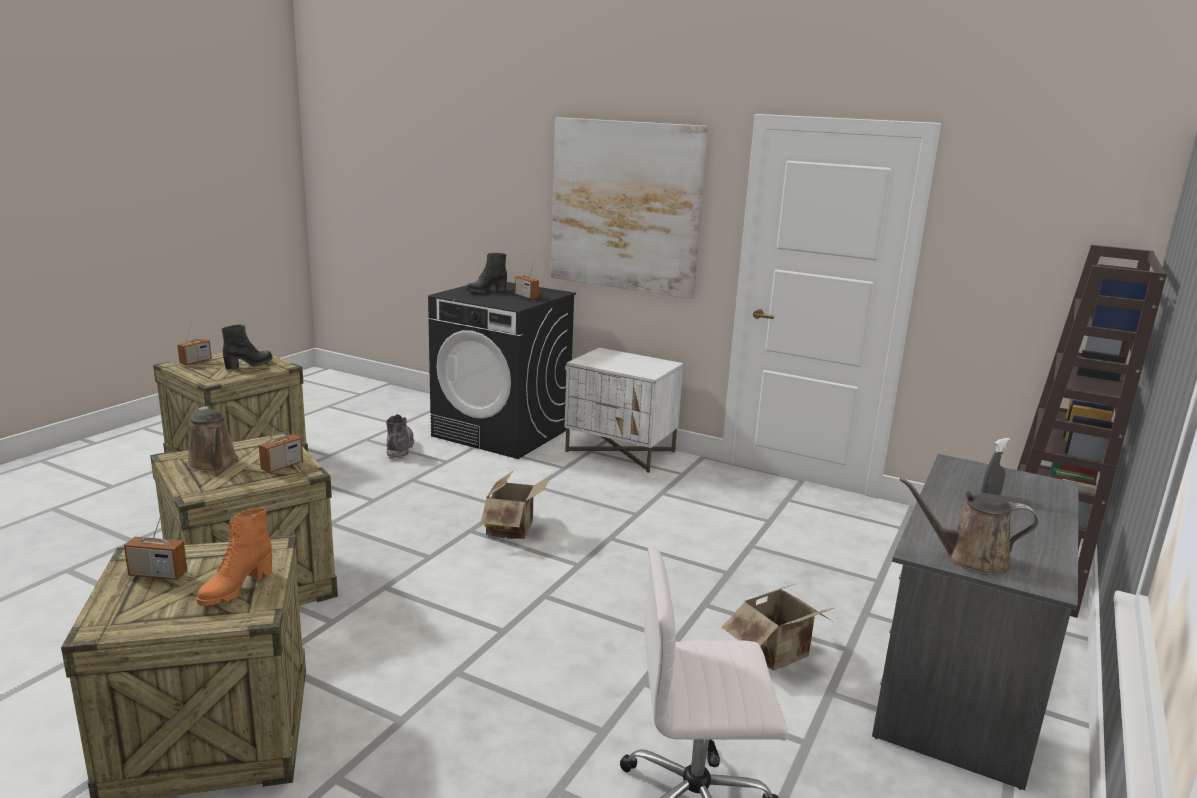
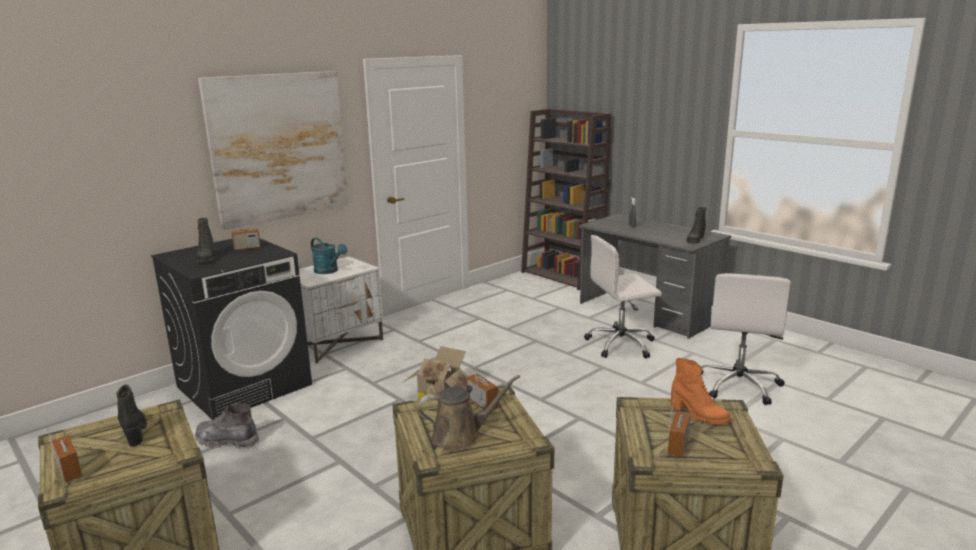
camera: 70 degrees left, 0 degrees up
cardboard box [722,583,834,671] -> white office chair [584,235,662,359]
brown watering can [900,478,1038,575] -> black boot [687,207,706,243]
none -> turquoise watering can [311,238,347,274]

